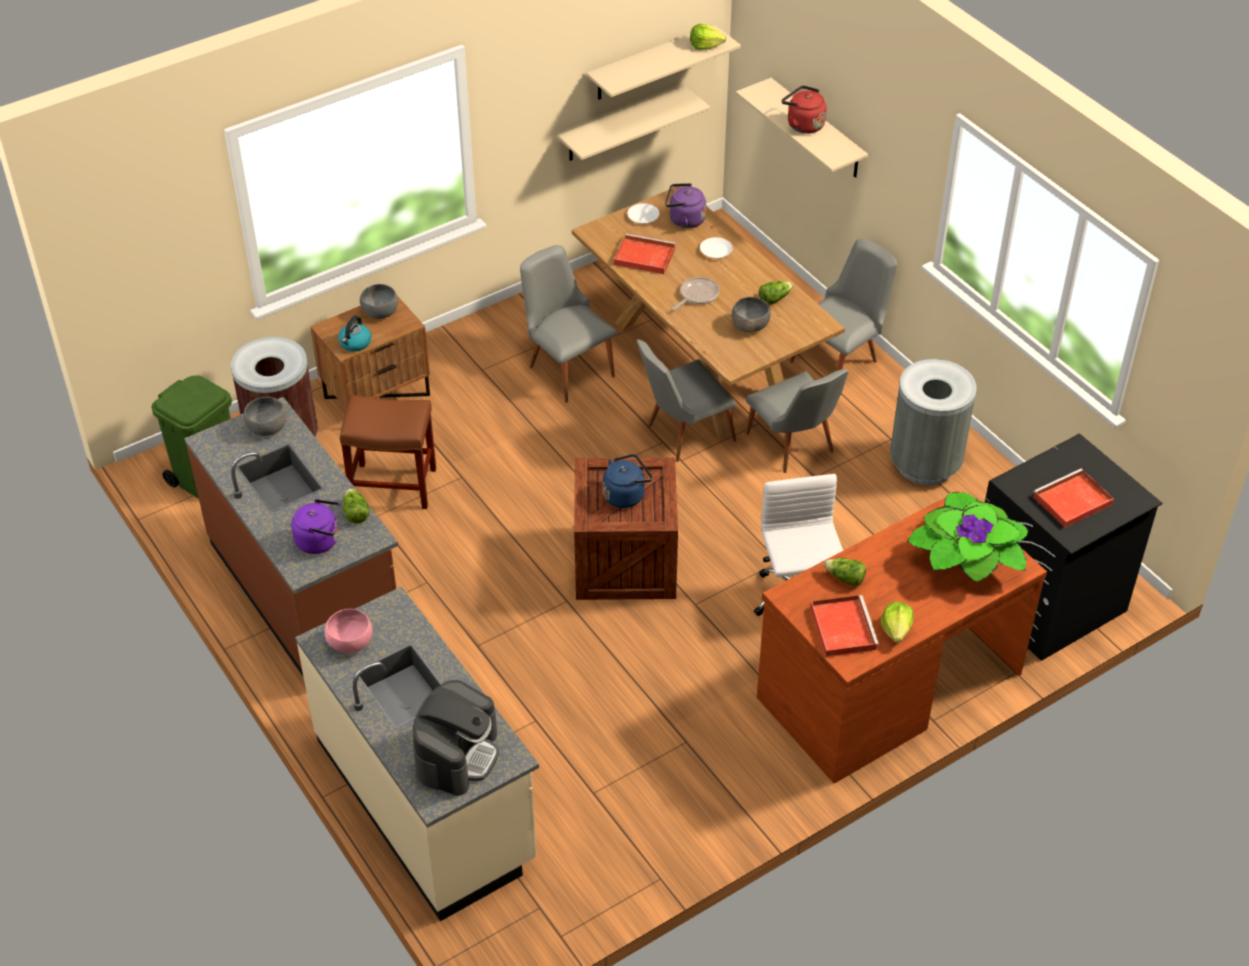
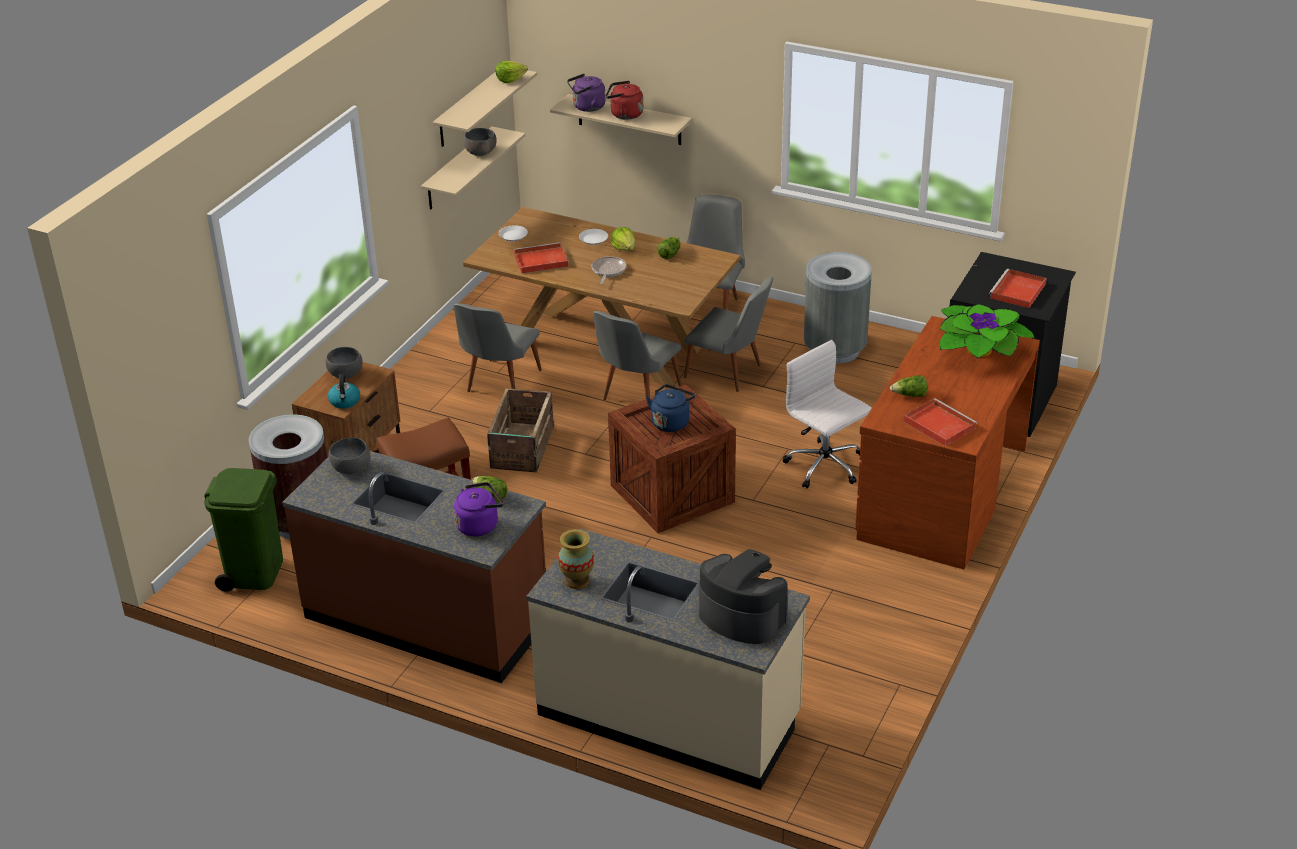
camera: 30 degrees left, 10 degrees down
pink bowl [324,609,372,653] -> vase [558,529,594,589]
coffee machine [413,680,499,796] -> coffee machine turned 45 degrees counterclockwise [699,549,788,644]
grey chair [520,245,617,403] -> grey chair turned 90 degrees counterclockwise [453,303,542,392]
purple kettle [665,183,706,228] -> purple kettle moved to [567,74,606,112]
grey bowl [731,297,771,333] -> grey bowl moved to [464,128,497,156]
lettuce [881,602,914,643] -> lettuce moved to [611,227,635,251]
none -> crate [487,388,554,473]

